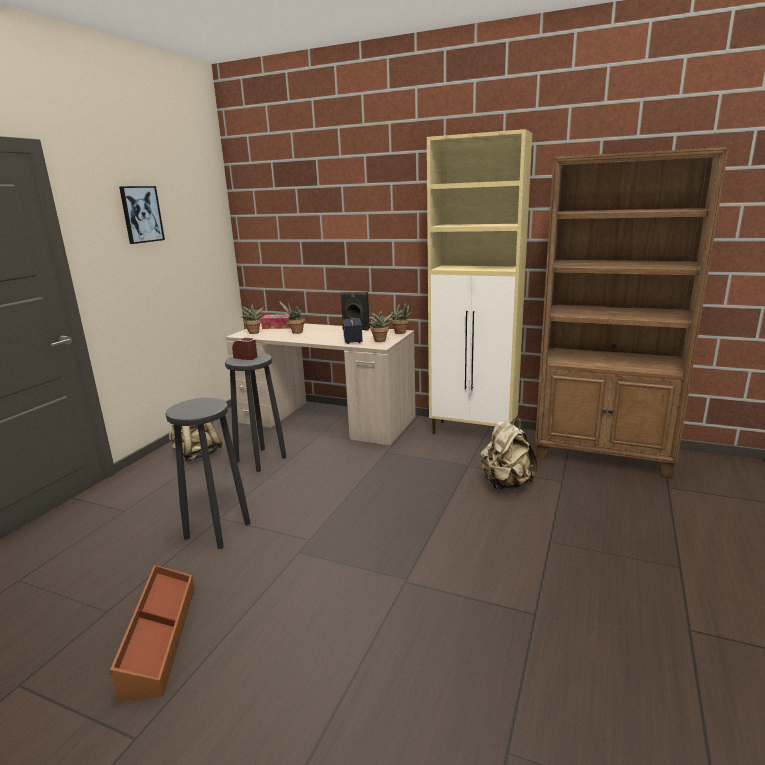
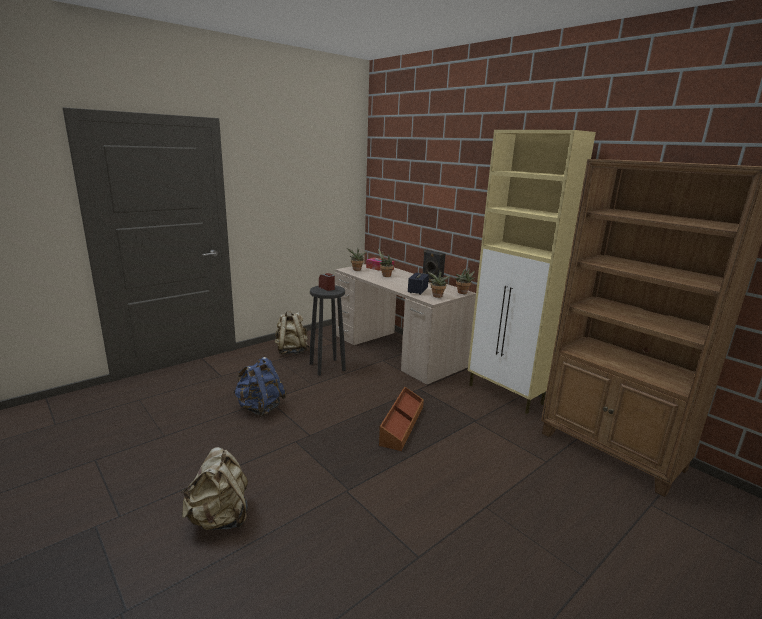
camera: 25 degrees right, 0 degrees up
brown storage box [110,565,195,702] -> brown storage box moved to [379,387,424,451]
picture [119,186,165,244] -> none
black stool [165,398,251,549] -> blue backpack [233,357,286,417]
beige backpack [480,418,538,490] -> beige backpack moved to [181,447,248,530]

